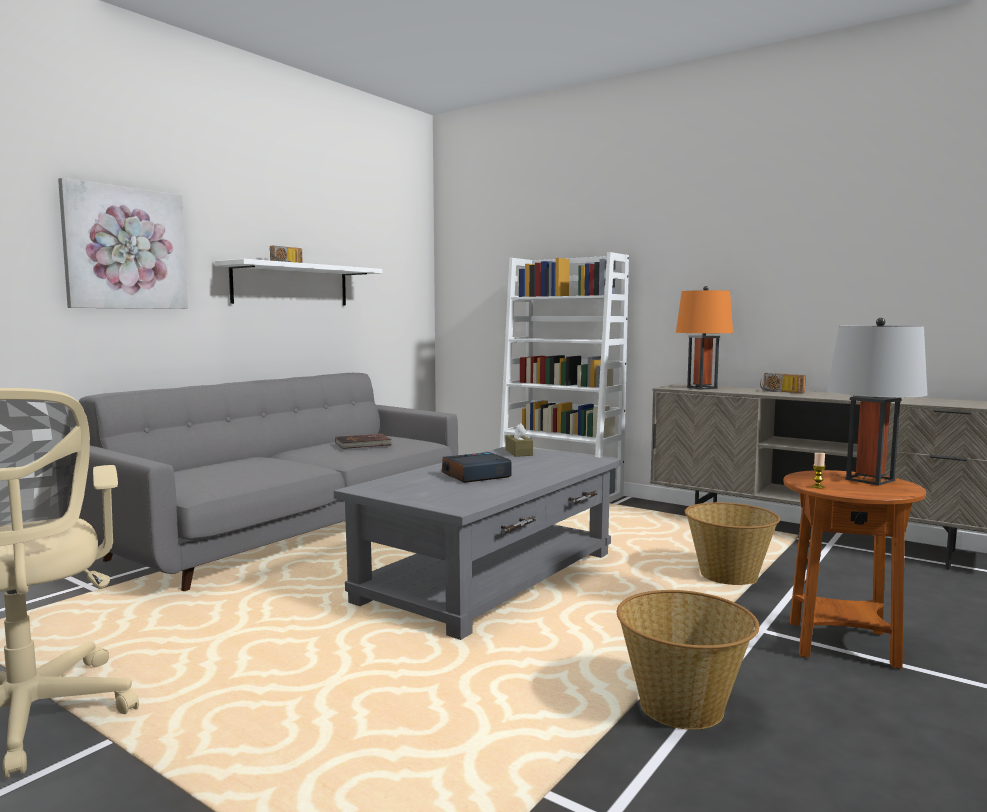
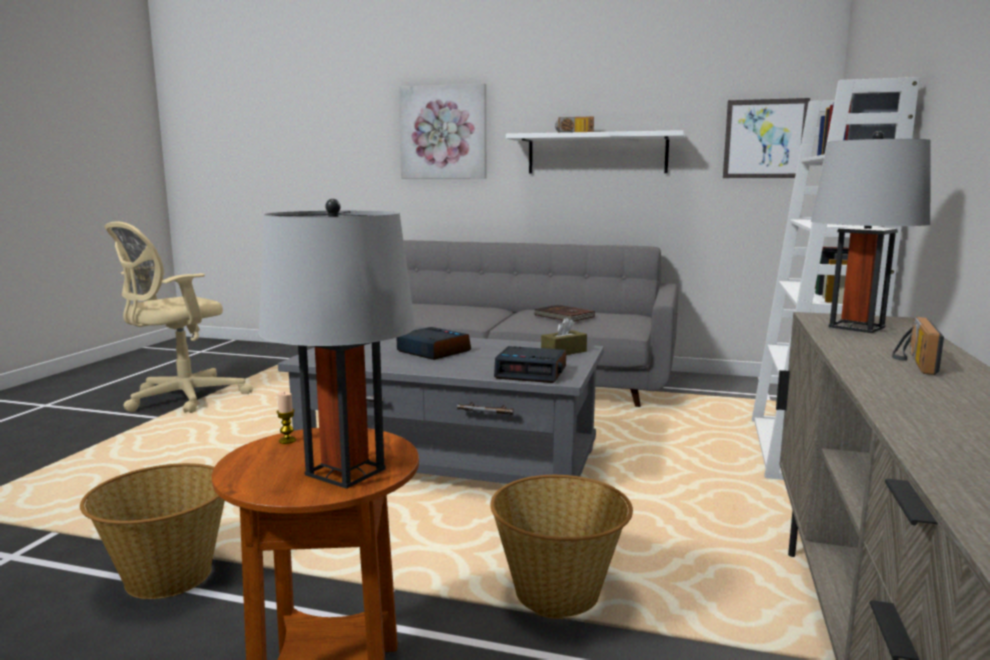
camera: 70 degrees right, 5 degrees up
orange table lamp [676,286,733,390] -> grey table lamp [811,131,931,333]
none -> alarm clock [494,346,566,383]
none -> picture [723,98,810,178]

